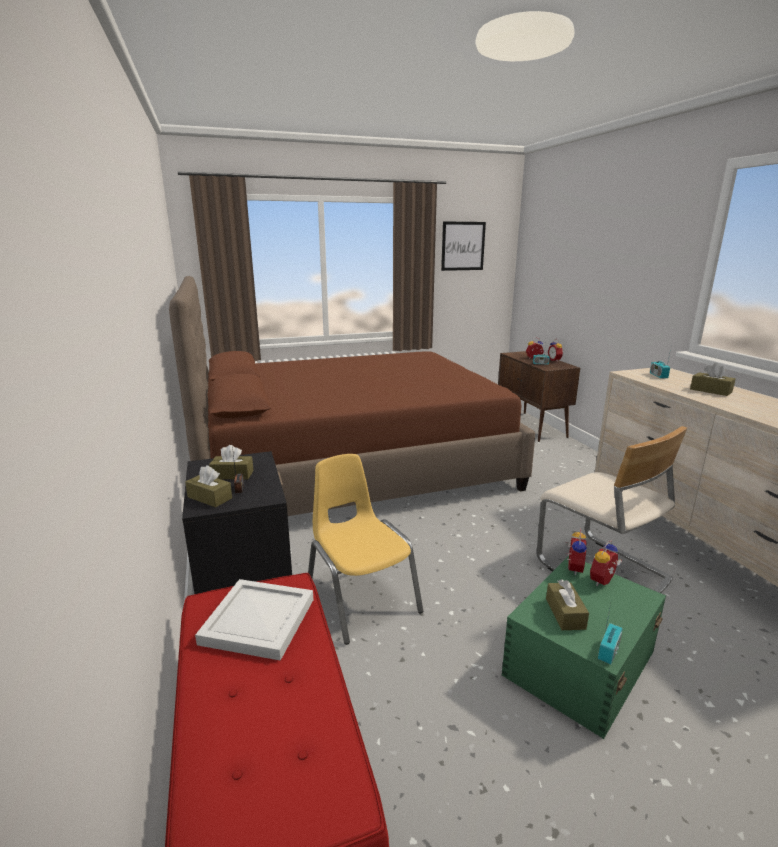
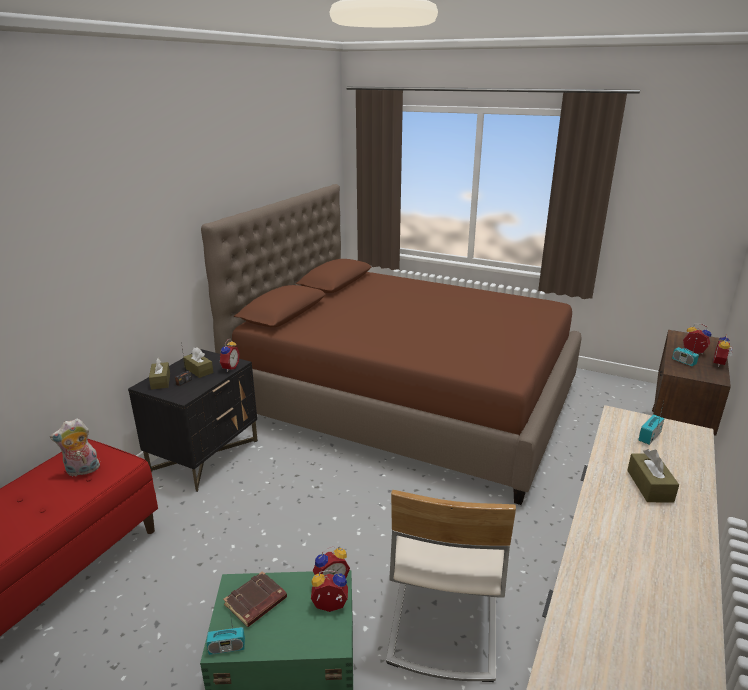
camera: 45 degrees right, 5 degrees up
white tray [195,579,314,661] -> plush toy [50,418,100,477]
yellow chair [308,454,423,645] -> none
picture [441,221,486,271] -> none
brown tissue box [546,580,589,630] -> brown book [223,571,287,627]
none -> alarm clock [220,339,240,372]

